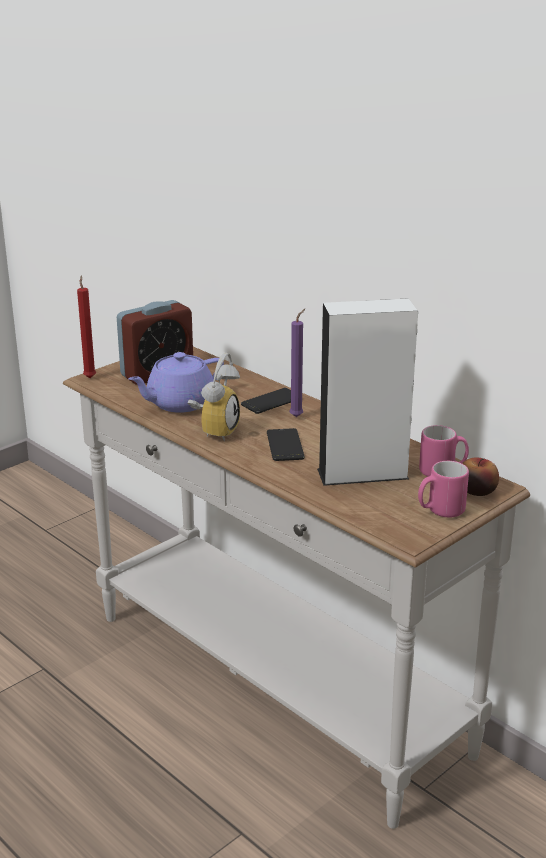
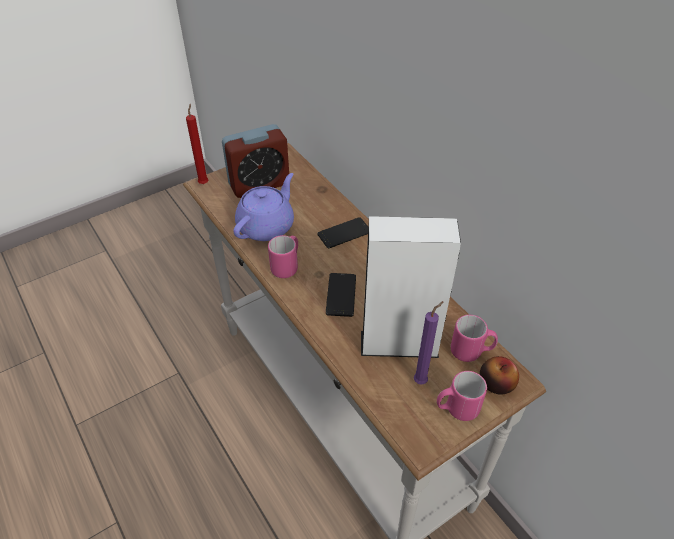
camera: 10 degrees right, 20 degrees up
purple teapot [128,352,224,413] -> purple teapot turned 150 degrees clockwise [233,173,294,241]
alarm clock [188,353,240,441] -> pink mug [268,235,298,278]
purple candle [290,308,305,417] -> purple candle moved to [414,301,444,384]

